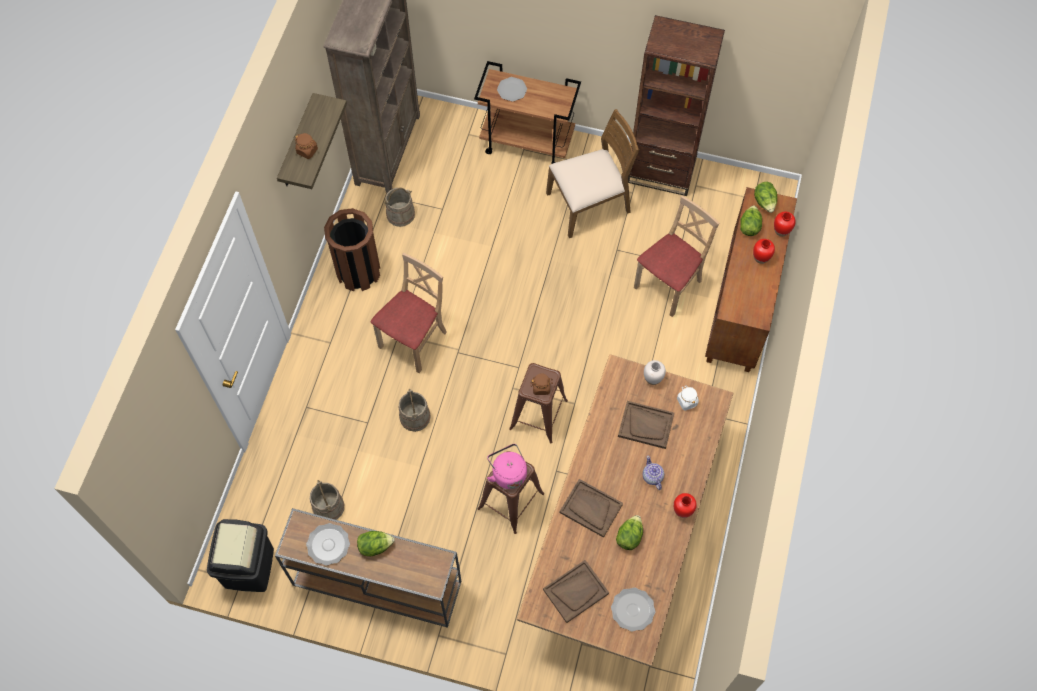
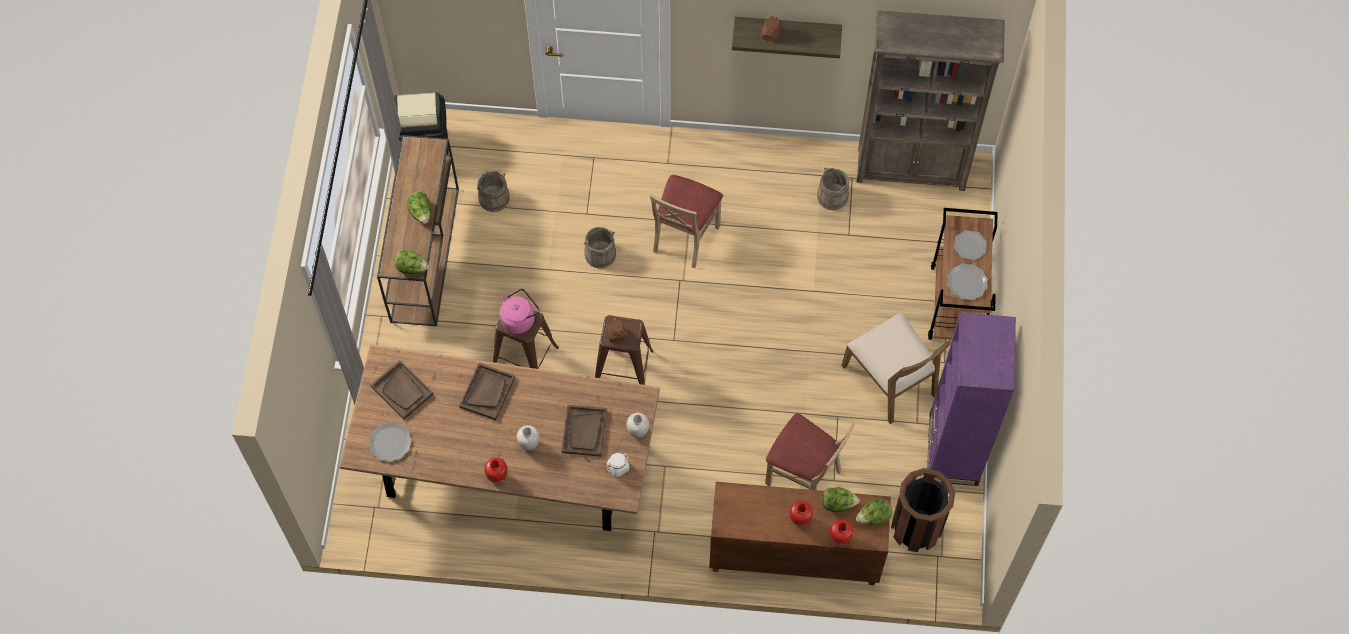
camera: 80 degrees right, 0 degrees up
plate [306,523,350,565] -> plate moved to [947,264,988,300]
brown trash can [324,208,380,291] -> brown trash can moved to [891,468,955,552]
beige chair [370,253,447,373] -> beige chair turned 90 degrees clockwise [650,175,723,269]
lettuce [616,515,643,550] -> lettuce moved to [394,250,429,274]
brown bookcase [628,15,725,196] -> purple bookcase [927,313,1016,486]
teapot [642,456,664,490] -> white vase [517,425,540,451]

